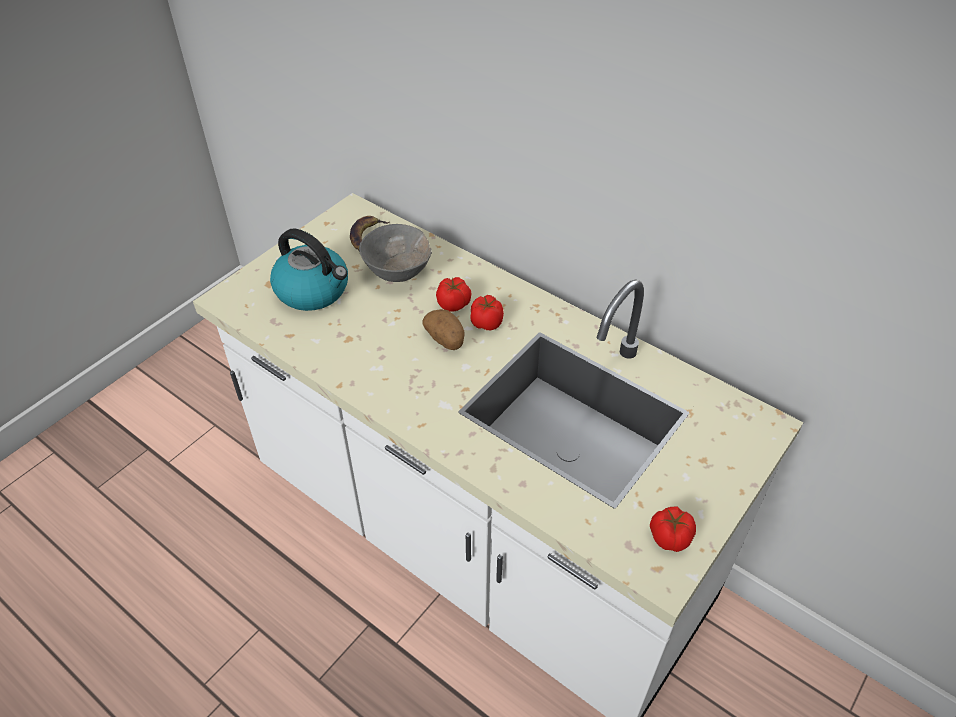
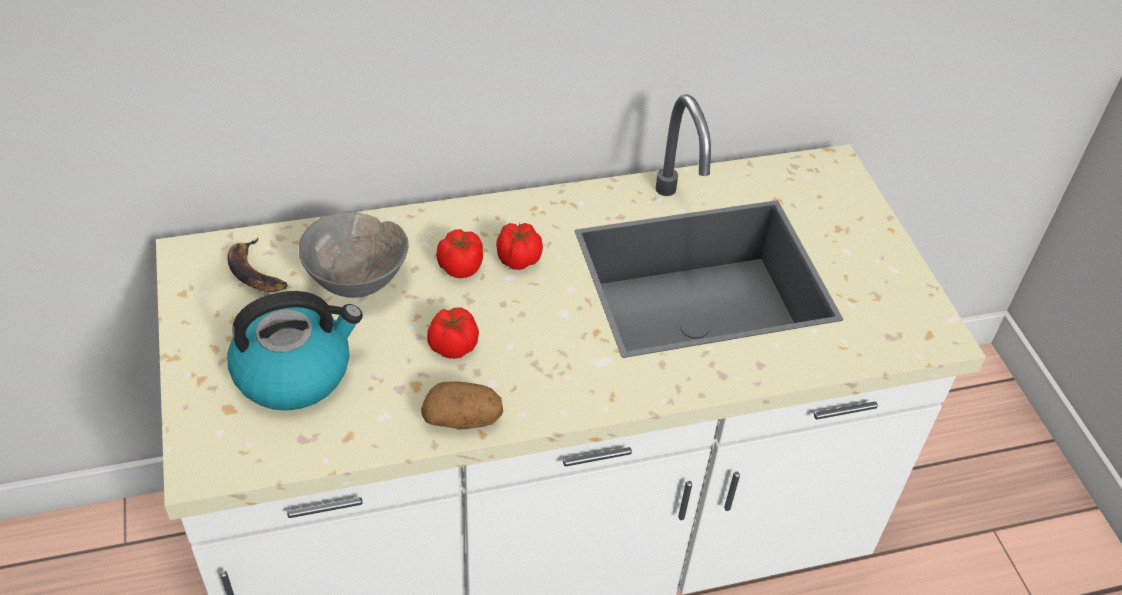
camera: 55 degrees left, 0 degrees up
potato [422,309,465,350] -> potato moved to [421,382,503,429]
tomato [650,507,696,552] -> tomato moved to [427,307,479,359]

